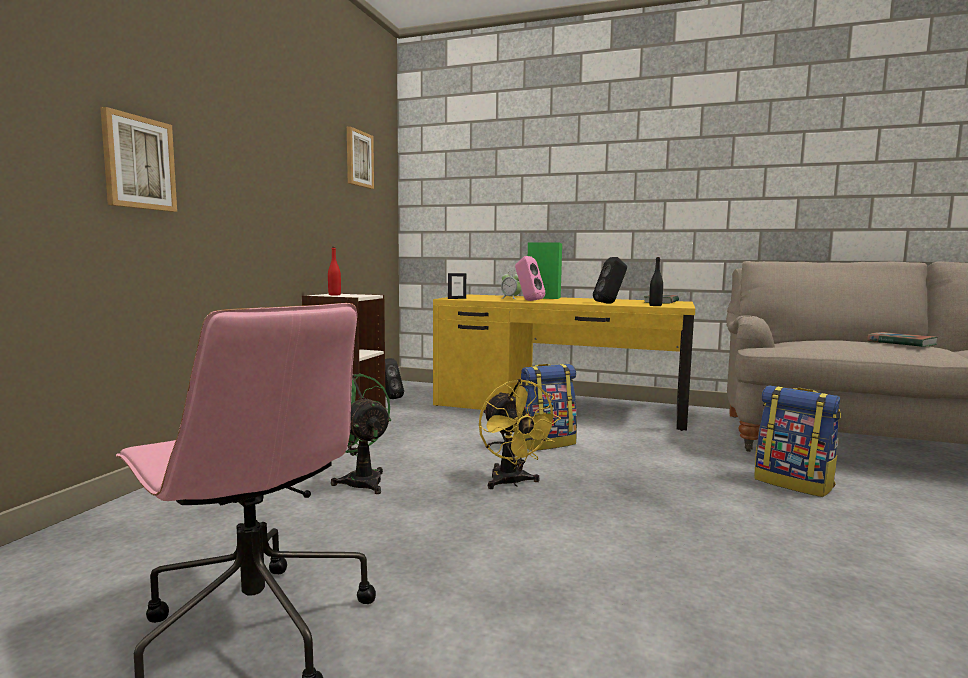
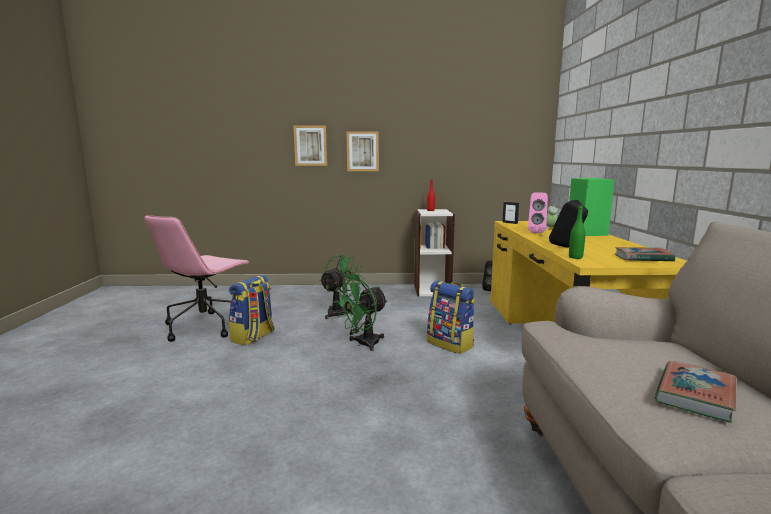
camera: 70 degrees right, 5 degrees up
picture [347,126,374,189] -> picture moved to [346,131,379,171]
yellow fan [479,379,561,489] -> green fan [334,278,388,351]
black bottle [649,257,663,306] -> green bottle [569,205,585,259]
backpack [754,385,841,497] -> backpack moved to [229,275,275,346]

